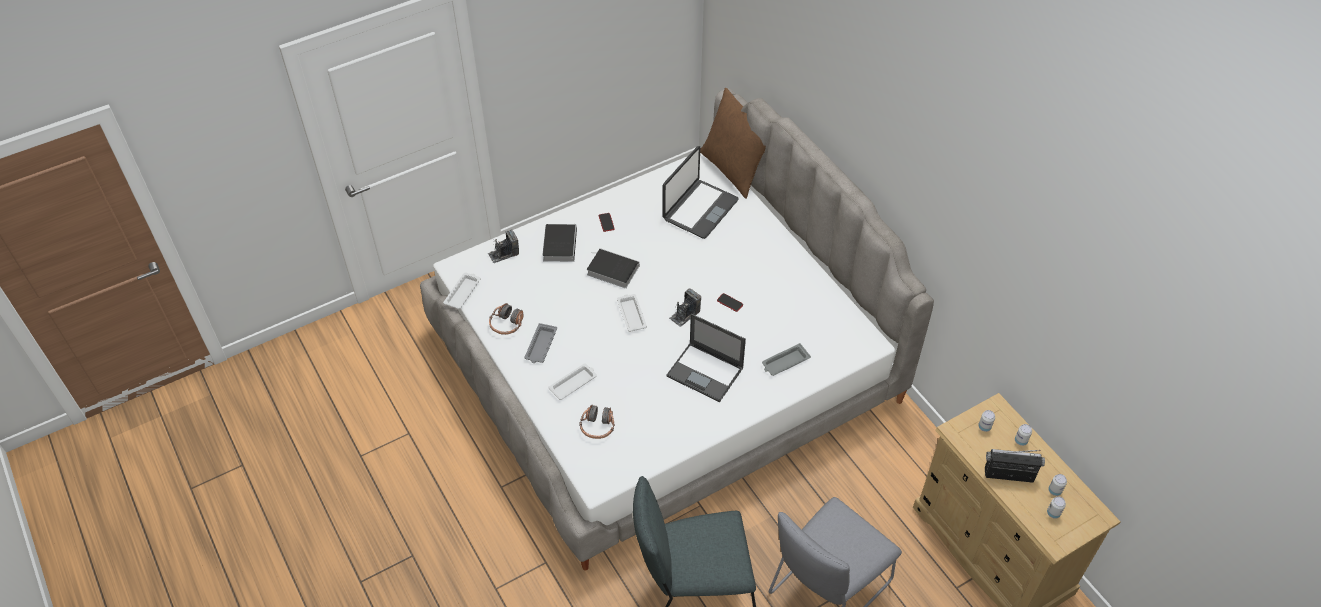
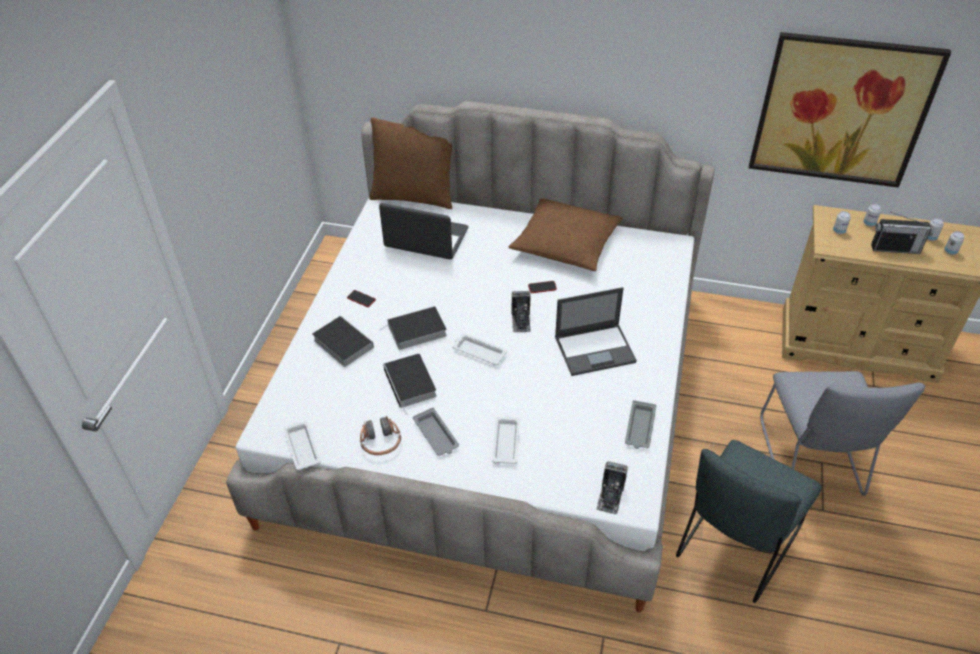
camera: 45 degrees left, 5 degrees down
camera [488,230,519,263] -> camera moved to [596,461,628,515]
headphones [579,405,615,439] -> none
laptop [663,146,739,239] -> laptop turned 60 degrees counterclockwise [379,203,469,259]
grey tray [762,343,811,376] -> grey tray moved to [625,400,656,449]
radio [985,449,1045,483] -> radio turned 135 degrees counterclockwise [871,212,934,254]
none -> book [383,354,437,415]
none -> brown pillow [509,198,623,271]
none -> picture [749,32,951,188]

